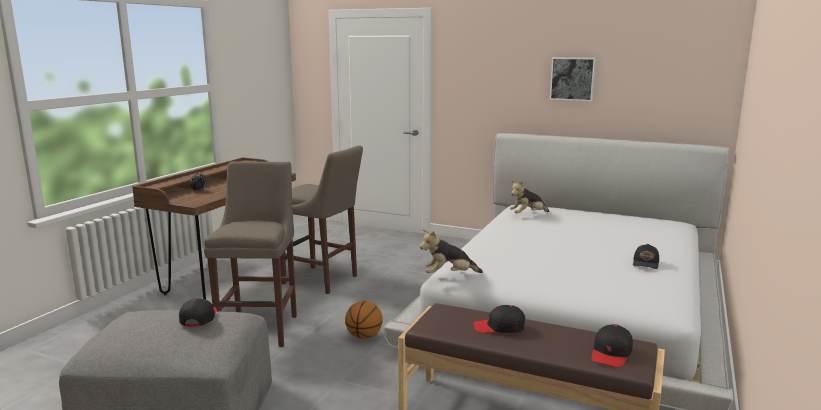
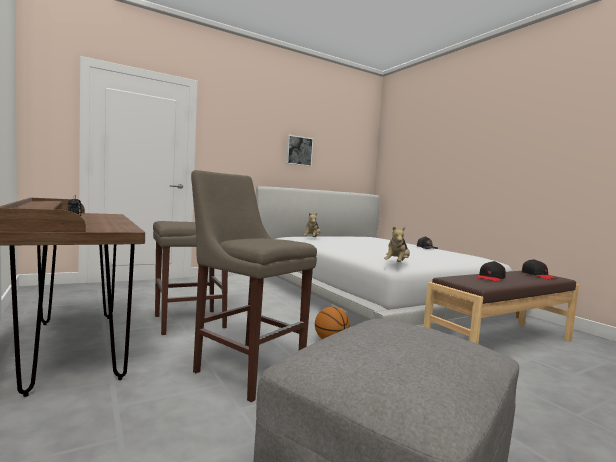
camera: 55 degrees left, 10 degrees down
black cap [179,298,217,327] -> none

